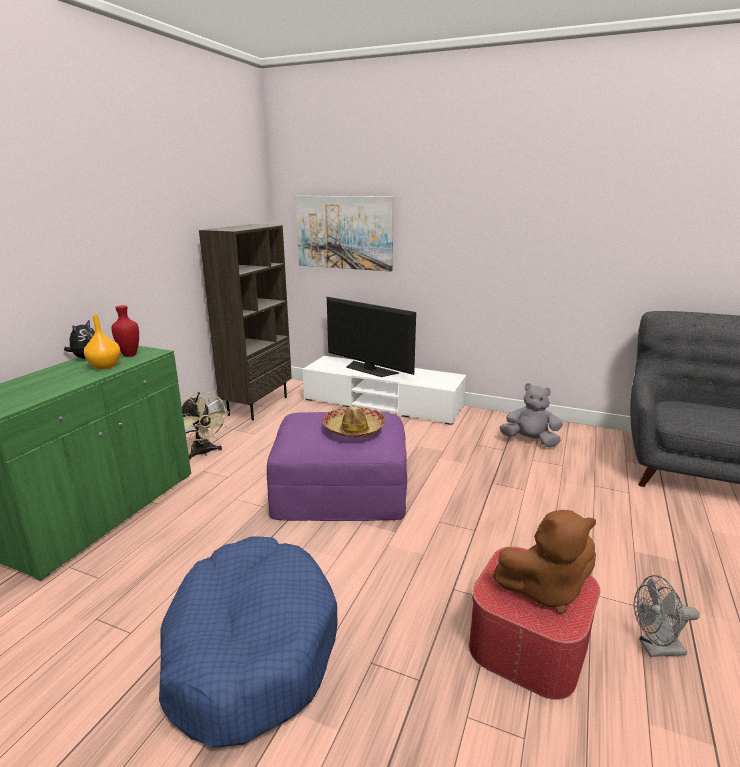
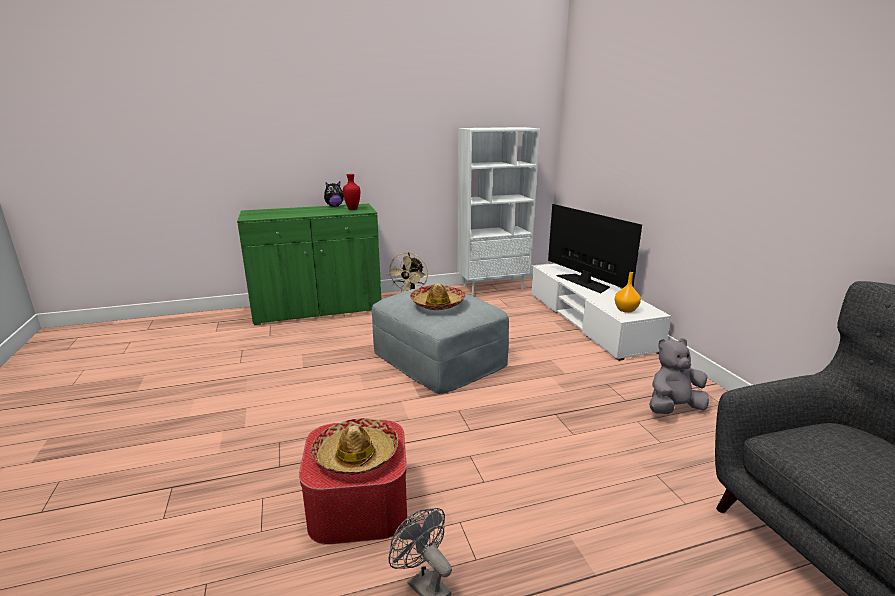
camera: 50 degrees right, 0 degrees up
orange vase [84,315,121,369] -> orange vase moved to [615,272,641,313]
blue dog bed [159,537,338,748] -> none
brown bookcase [199,224,292,420] -> white bookcase [457,127,540,296]
purple ottoman [267,412,407,521] -> grey ottoman [372,285,509,394]
picture [296,196,394,272] -> none
television [327,297,416,377] -> television turned 150 degrees clockwise [548,204,642,293]
brown plush toy [493,510,596,614] -> hat [310,418,398,475]
grey plush toy [500,383,563,447] -> grey plush toy turned 90 degrees counterclockwise [649,338,709,414]

